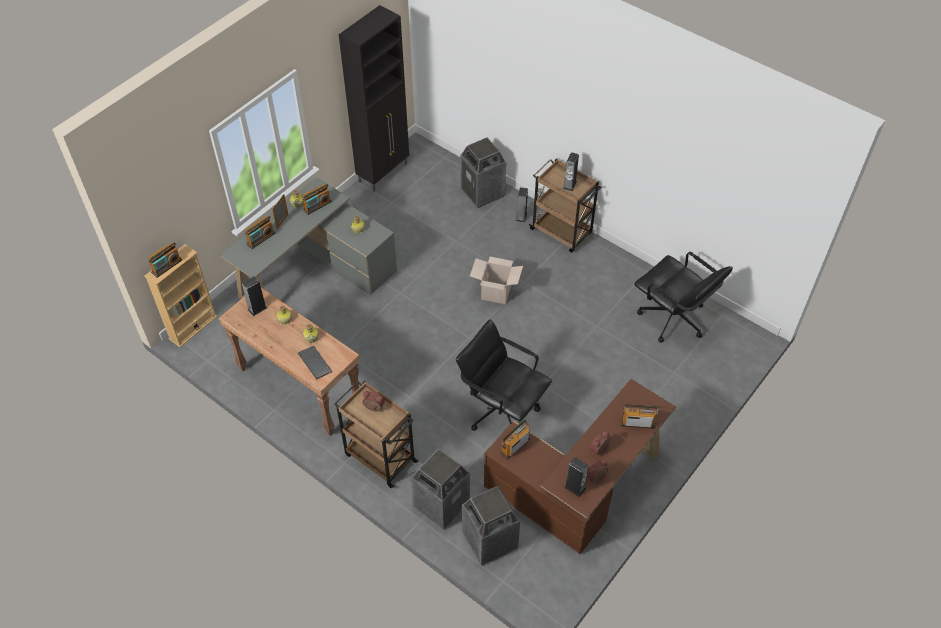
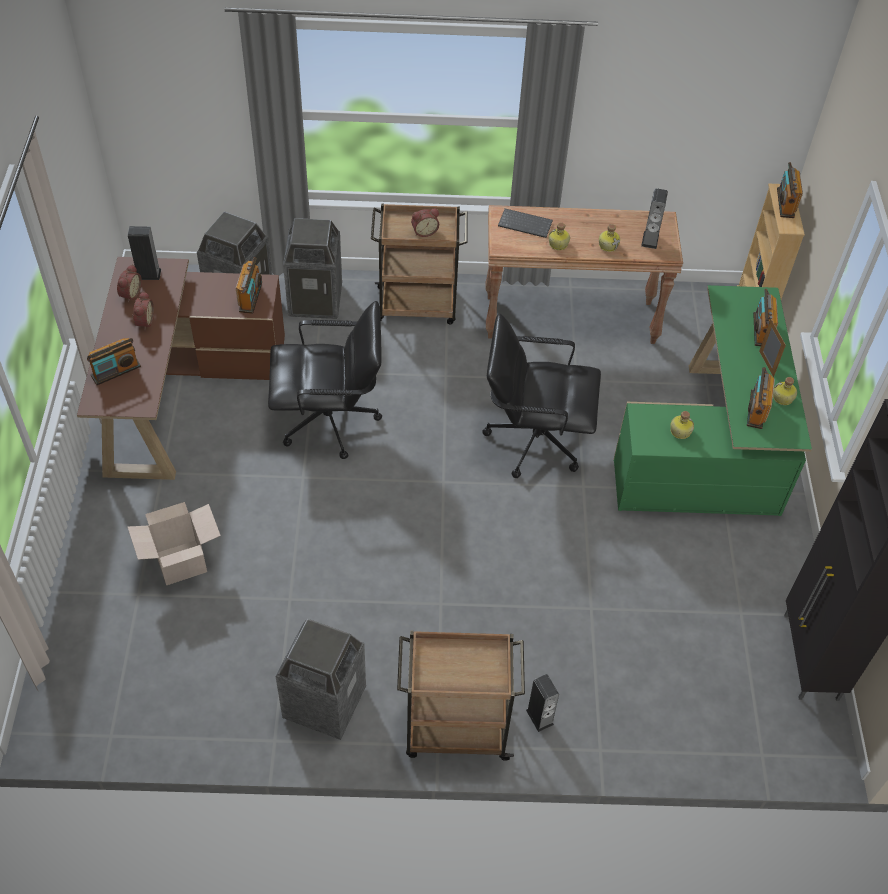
camera: 140 degrees right, 0 degrees up
grey desk [220,177,397,299] -> green desk [614,285,812,516]
trash can [460,138,506,208] -> trash can moved to [276,619,366,740]
cardboard box [470,257,523,304] -> cardboard box moved to [128,502,221,585]
speaker [563,152,579,191] -> none
black office chair [635,252,733,343] -> black office chair moved to [483,314,601,478]

